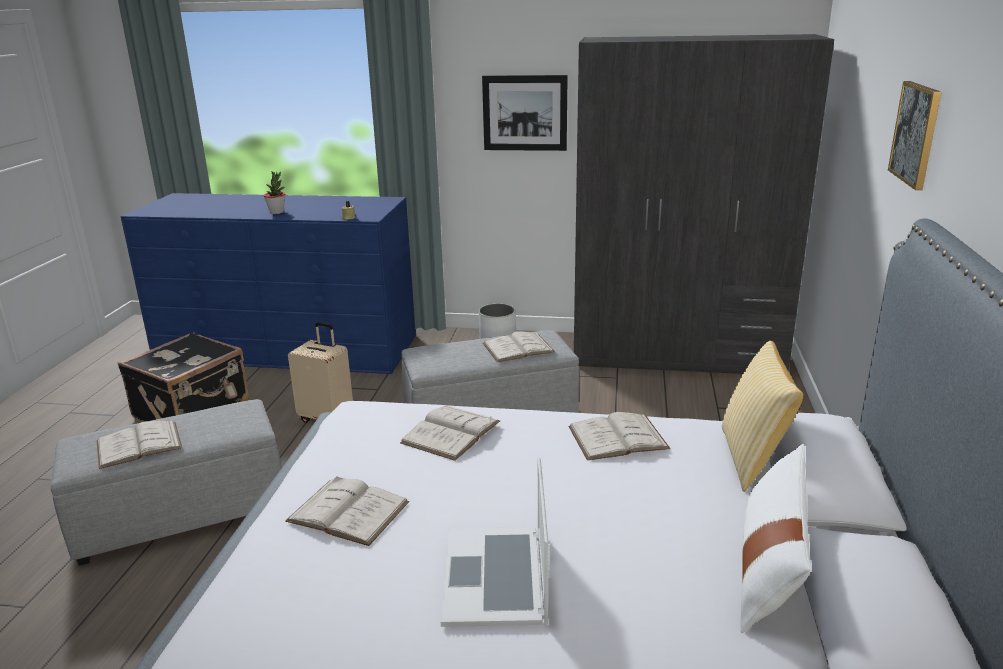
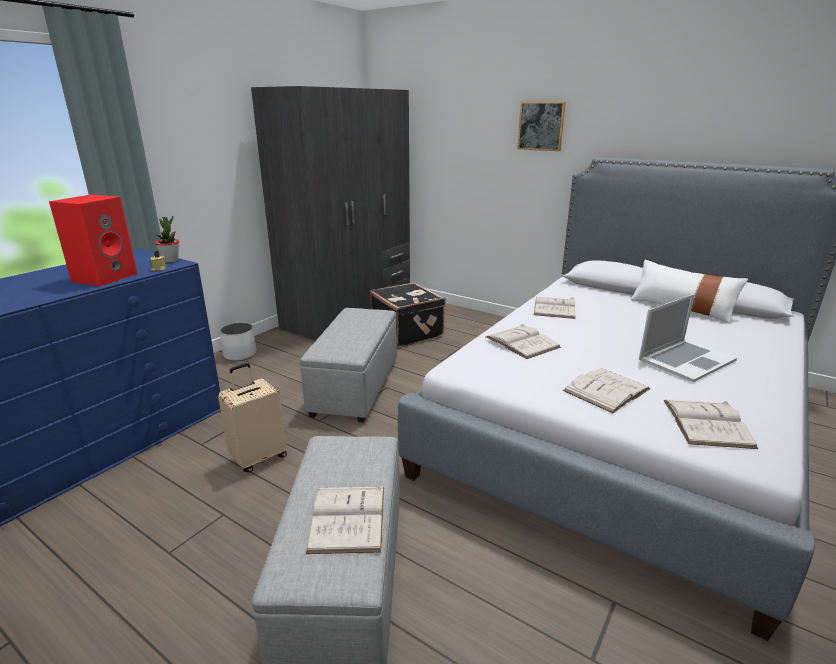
camera: 65 degrees left, 0 degrees up
black suitcase [118,332,249,422] -> black suitcase moved to [370,282,446,347]
potted plant [263,171,285,214] -> potted plant moved to [155,216,179,263]
laptop [441,457,549,627] -> laptop turned 60 degrees counterclockwise [639,294,737,382]
picture [482,75,568,151] -> none
white book [483,331,555,362] -> white book moved to [664,400,758,449]
pillow [722,341,803,492] -> none
none -> red speaker [49,194,138,286]

